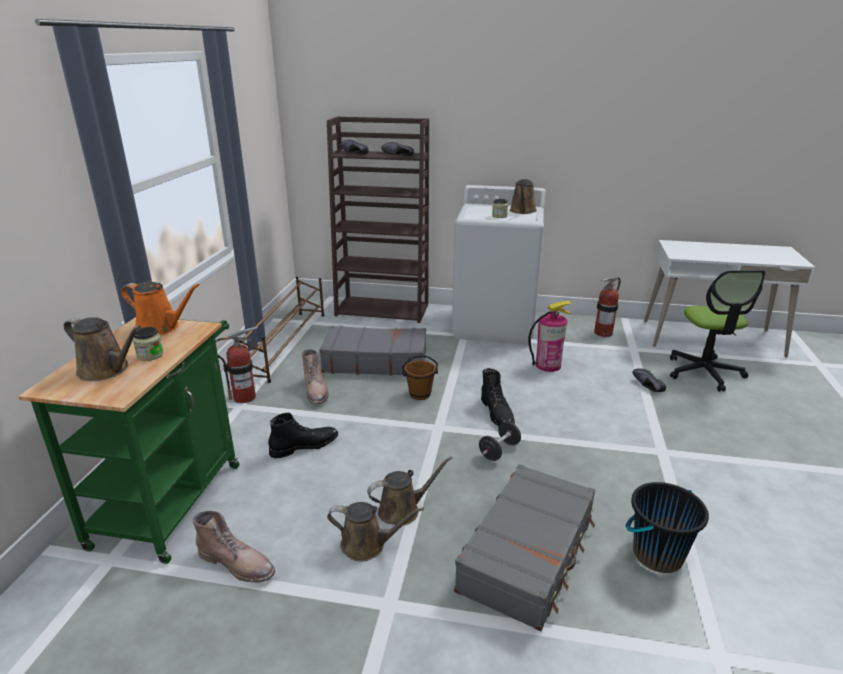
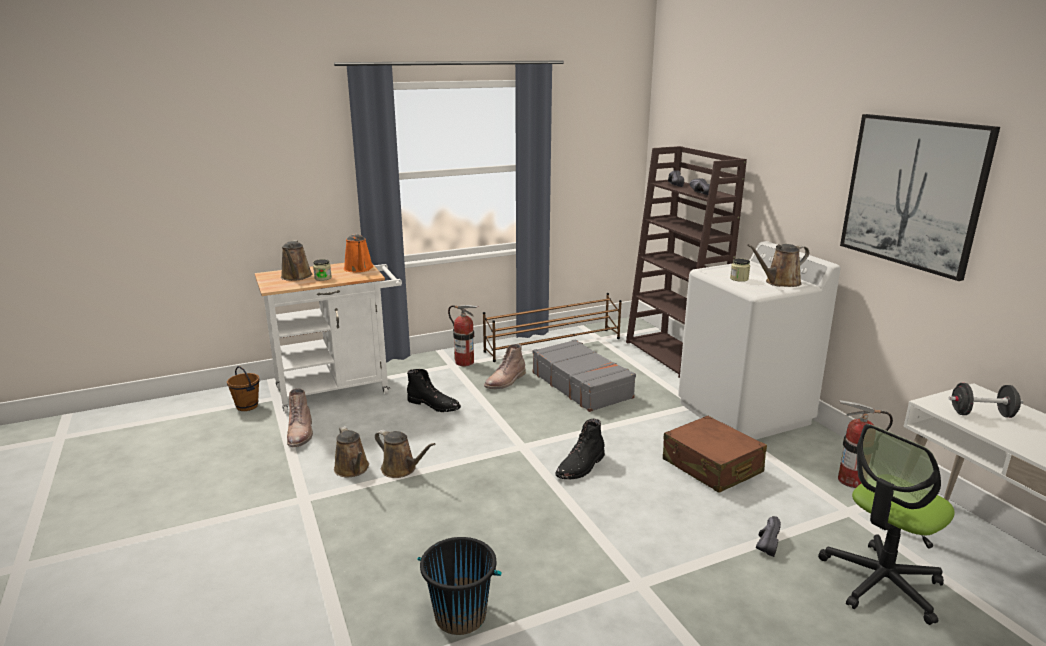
camera: 55 degrees right, 5 degrees down
green cart [18,317,239,564] -> white cart [255,263,402,414]
brown bucket [402,355,438,400] -> brown bucket moved to [227,366,260,411]
grey suitcase [454,464,595,631] -> none
black dumbbell [479,421,521,461] -> black dumbbell moved to [948,383,1023,418]
fire extinguisher [529,301,572,372] -> brown suitcase [663,416,767,493]
none -> picture [840,114,1000,281]

